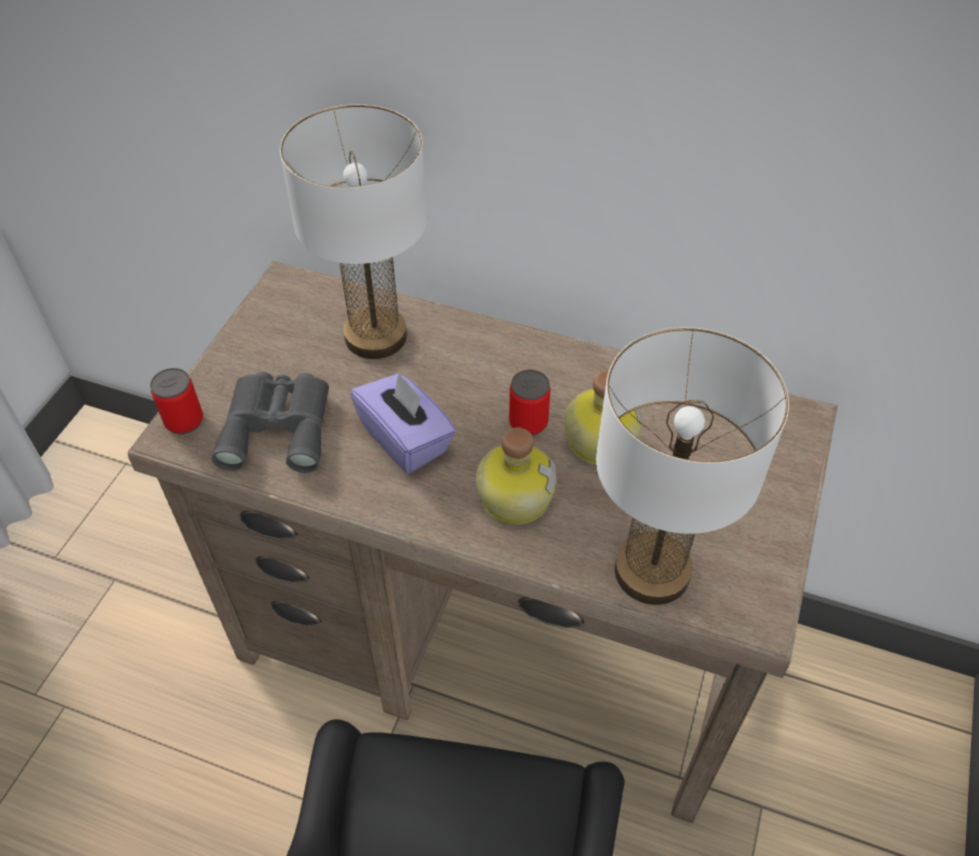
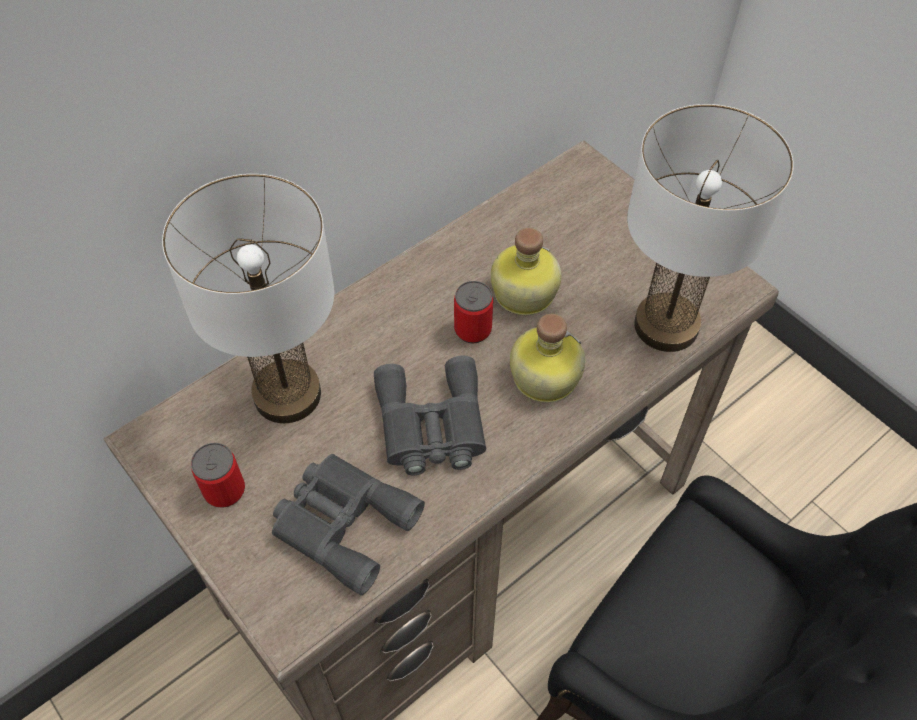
camera: 60 degrees left, 5 degrees up
can [150,368,203,434] -> can moved to [191,443,245,508]
purple tissue box [350,372,456,474] -> grey binoculars [374,355,486,475]

